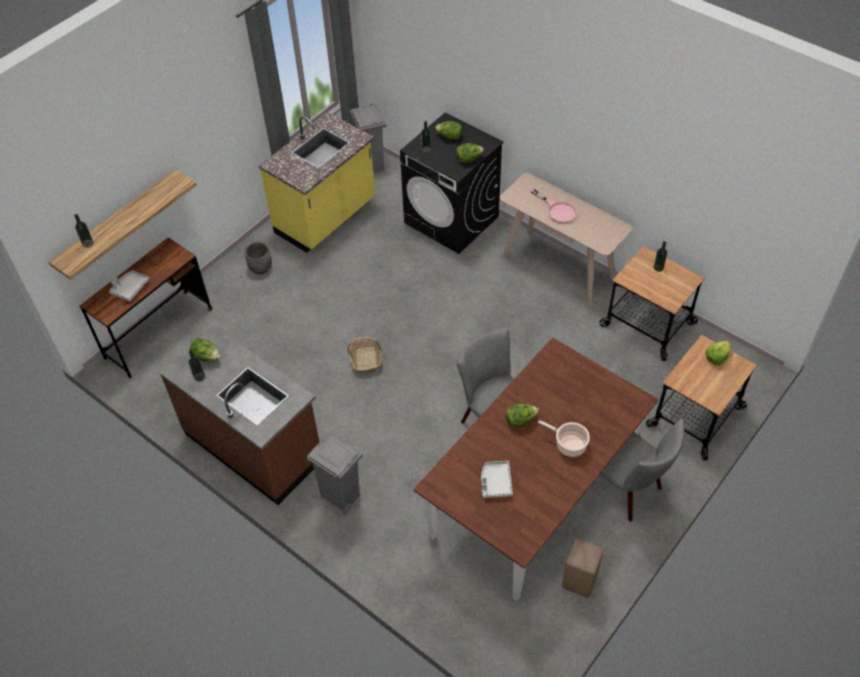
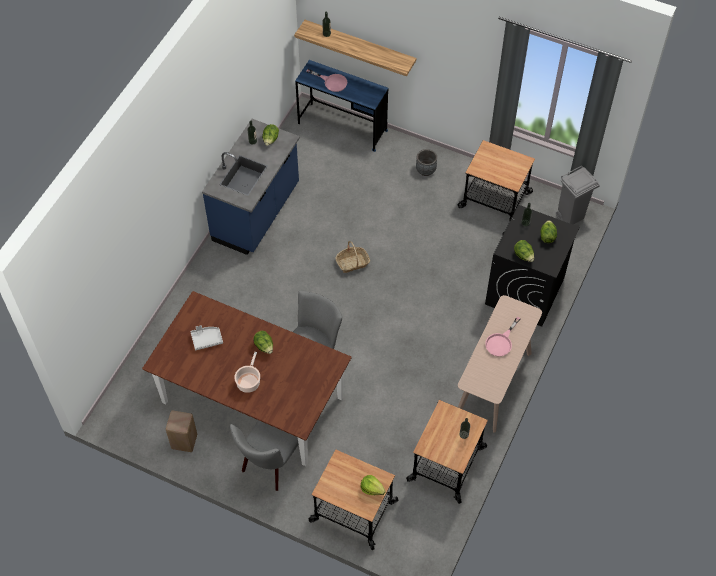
camera: 75 degrees right, 5 degrees up
brown desk [80,237,213,378] -> blue desk [295,60,388,152]
grey tray [109,270,149,301] -> pink frying pan [306,69,347,92]
brown counter [159,326,319,505] -> blue counter [202,119,300,255]
yellow counter [259,113,375,253] -> cart [458,140,535,220]
grey trash can [307,433,363,514] -> none

